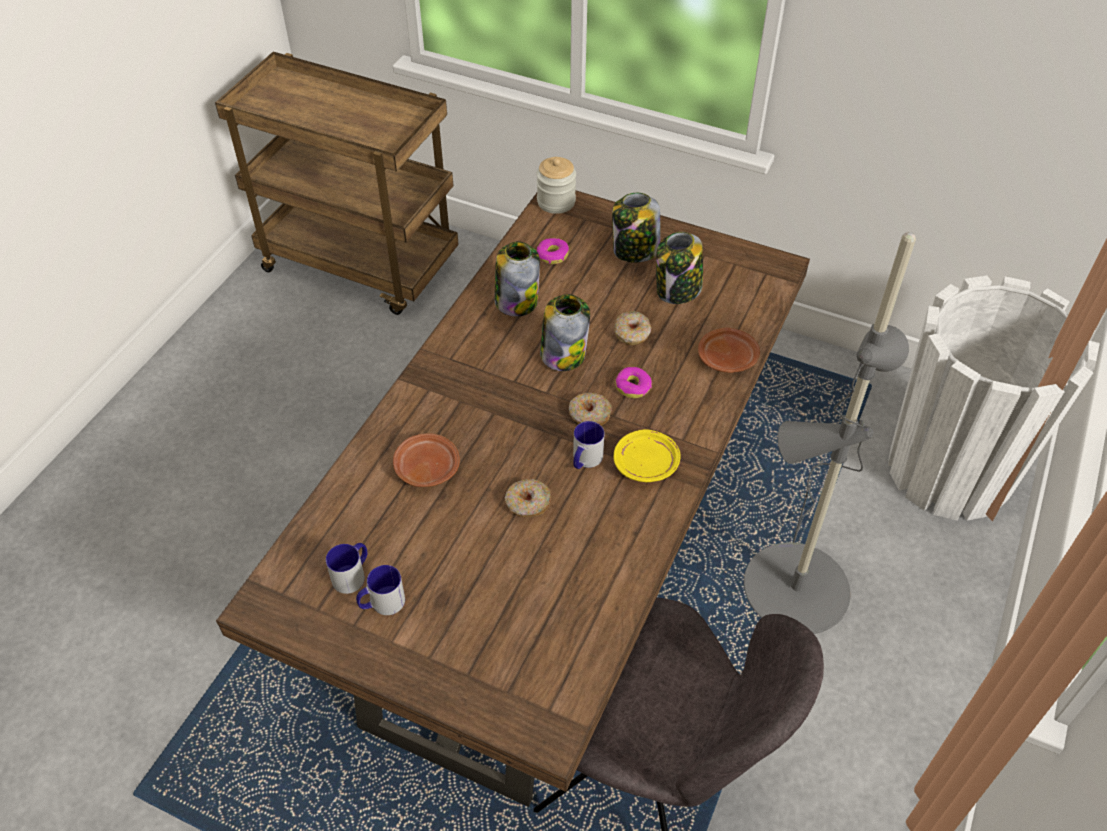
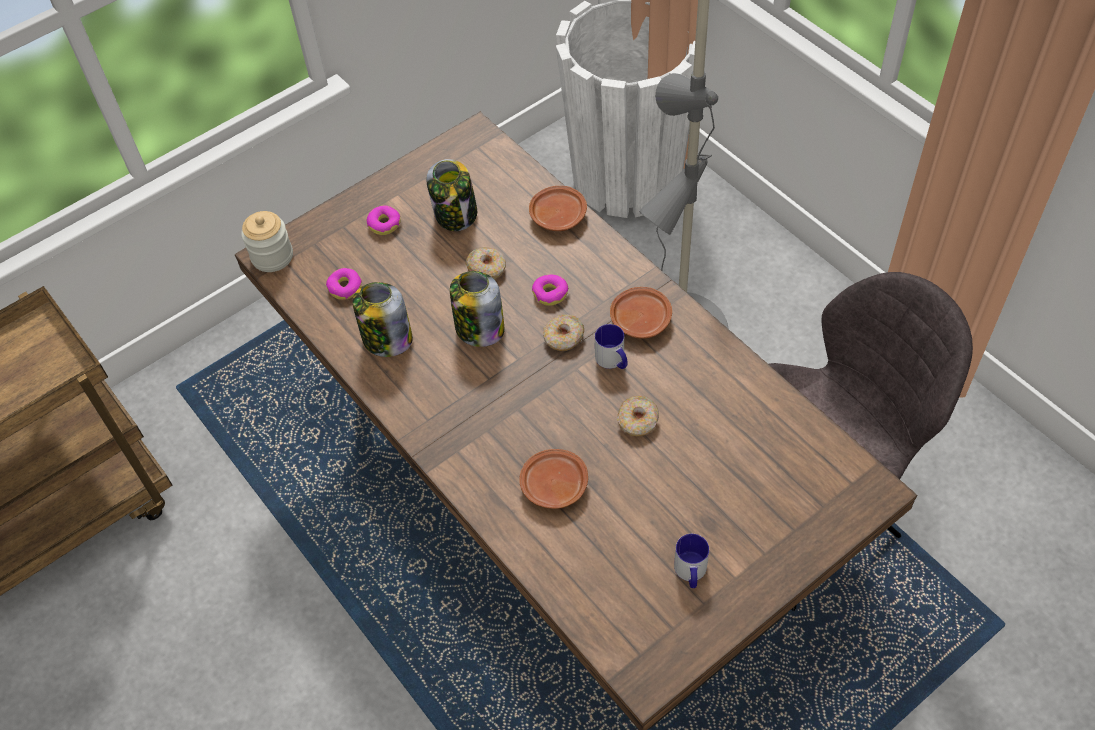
camera: 60 degrees left, 5 degrees up
mug [326,543,367,594] -> none
jar [612,193,660,263] -> donut [367,205,401,235]
yellow plate [614,429,681,482] -> brown plate [610,287,672,338]

